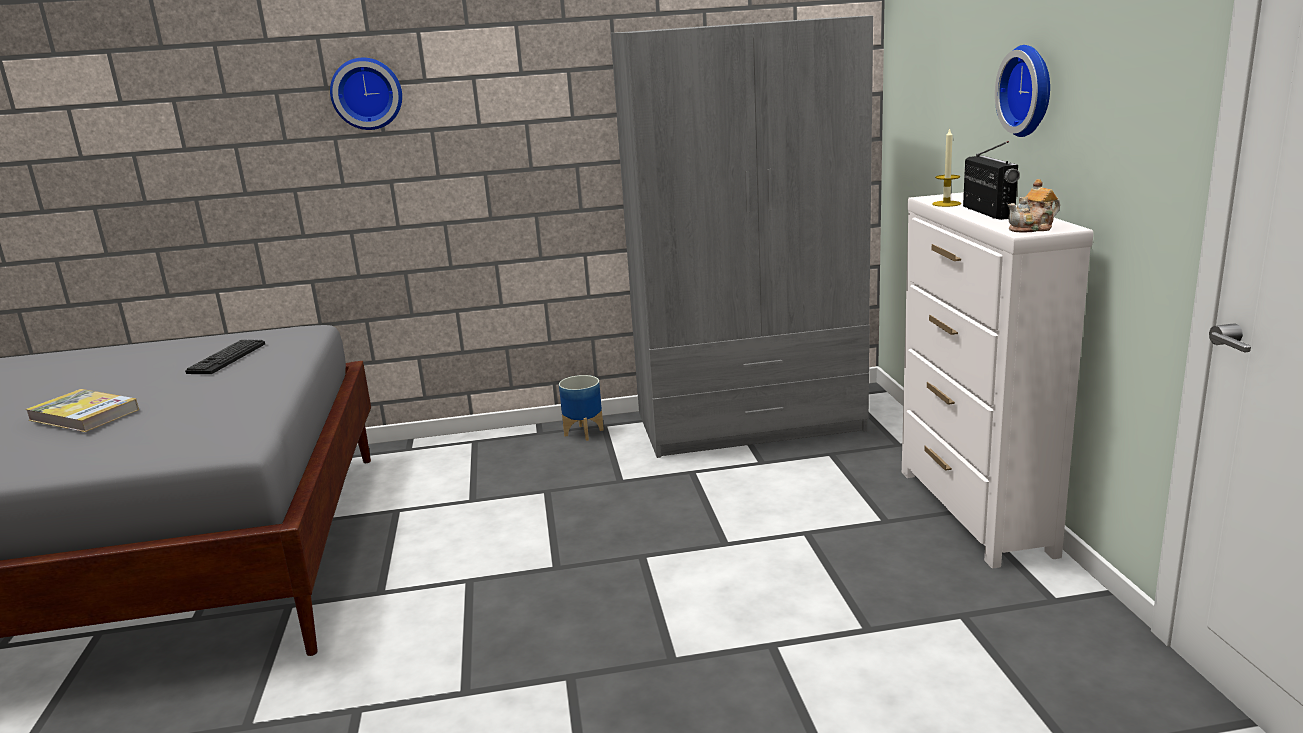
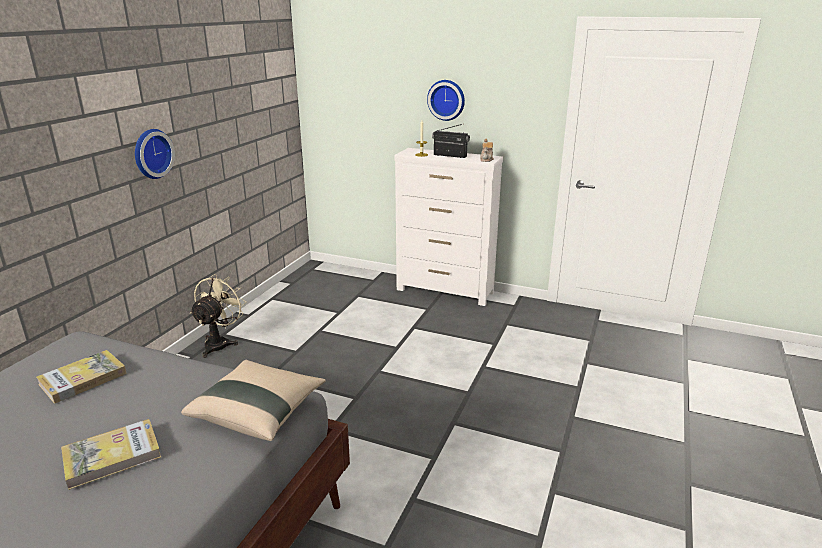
camera: 60 degrees left, 5 degrees up
keyboard [185,340,265,374] -> book [36,350,127,404]
wall clock [330,58,402,130] -> wall clock moved to [135,129,175,179]
planter [559,375,604,441] -> beige fan [190,274,247,358]
grey wardrobe [611,15,873,458] -> none
none -> beige pillow [181,359,326,441]

